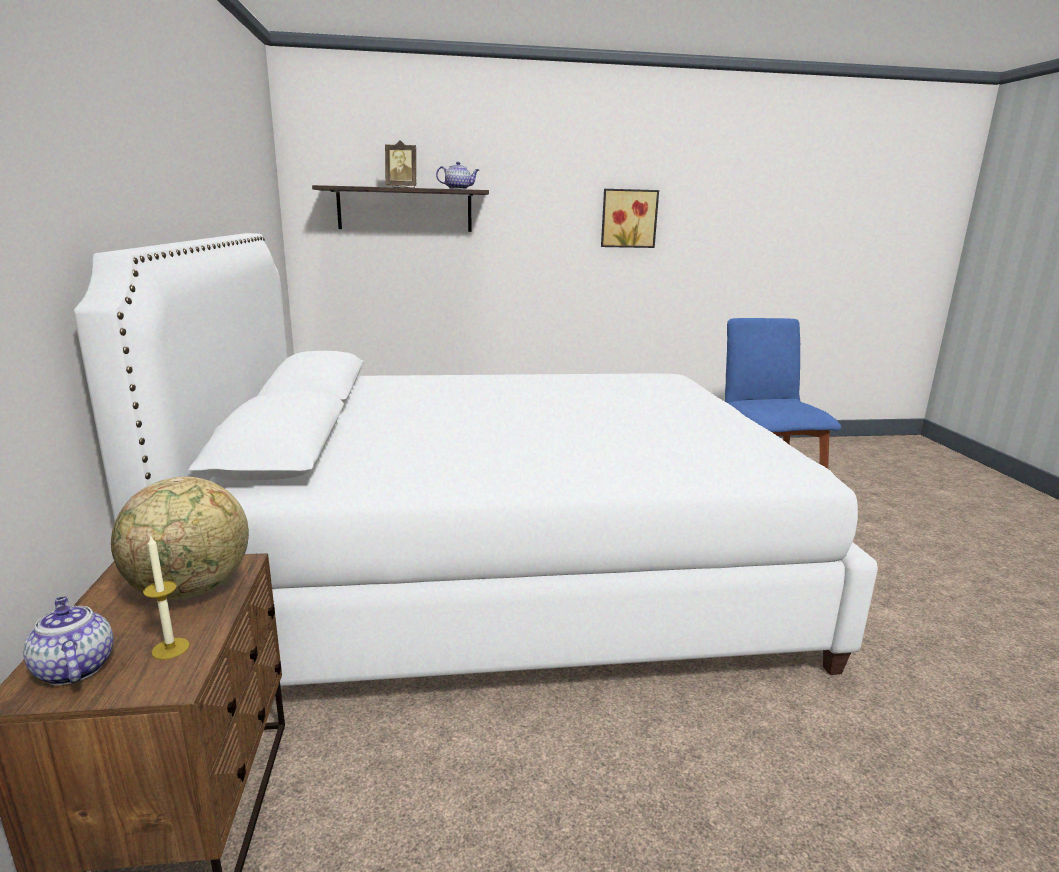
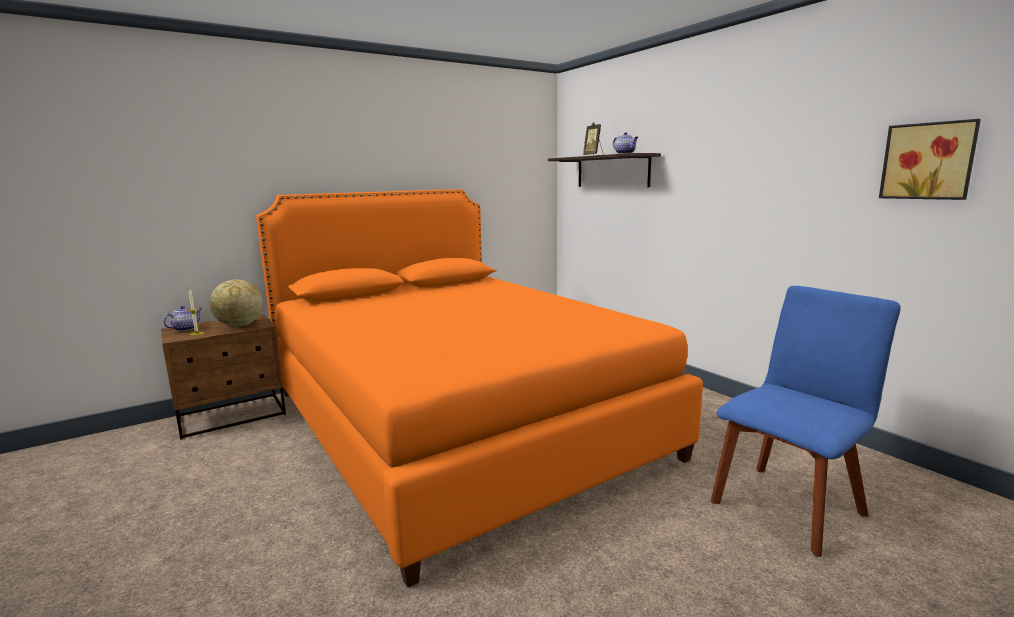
camera: 65 degrees right, 5 degrees down
white bed [74,233,878,686] -> orange bed [256,189,703,588]
picture [601,189,659,248] -> picture moved to [879,119,981,200]

